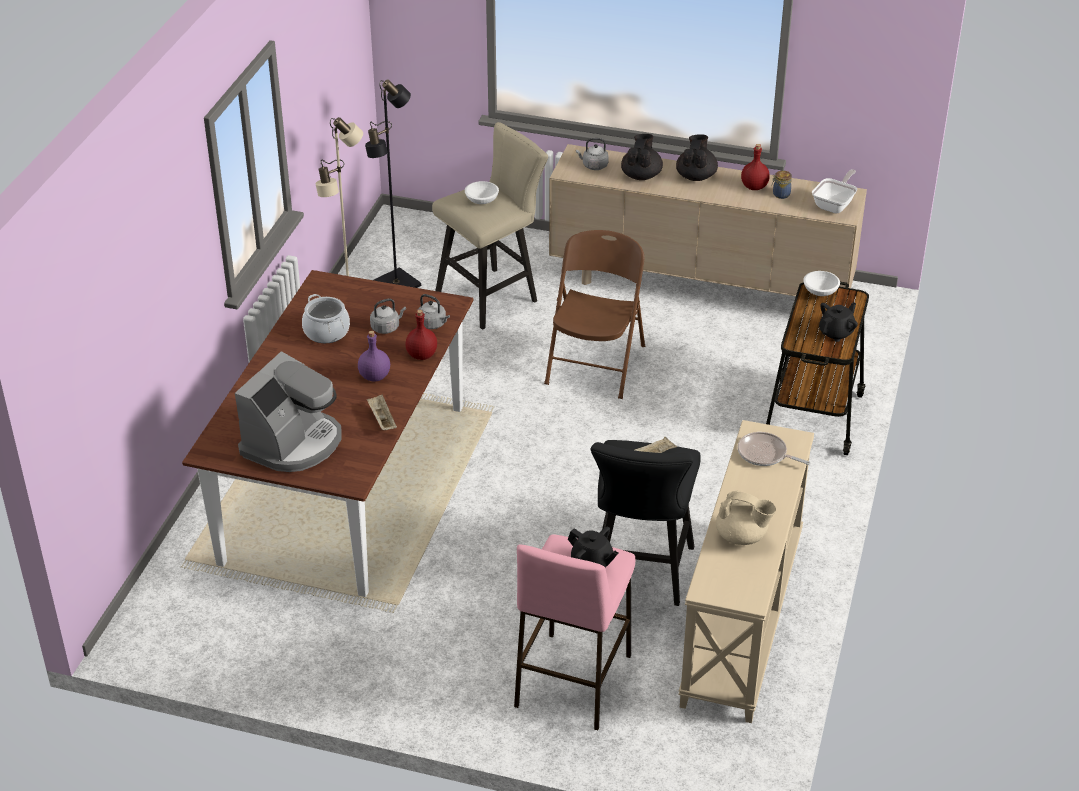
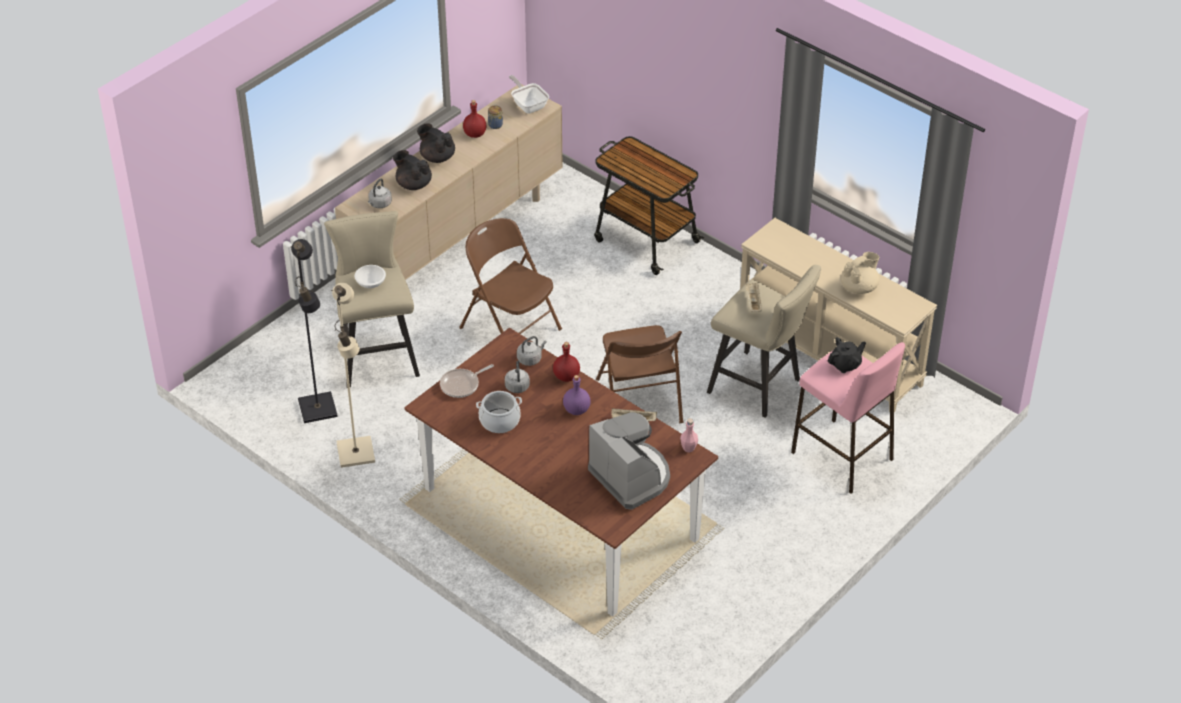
camera: 65 degrees left, 5 degrees up
black stool [591,440,701,606] -> beige stool [707,265,821,418]
frying pan [738,432,810,466] -> frying pan moved to [440,364,494,398]
white bowl [803,271,840,296] -> none
black teapot [819,302,858,342] -> none
none -> brown chair [596,325,684,423]
none -> pink bottle [680,418,698,453]

